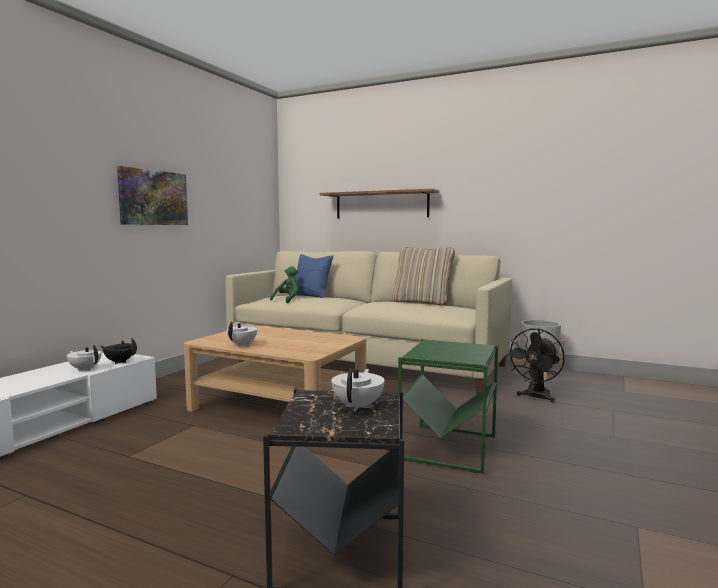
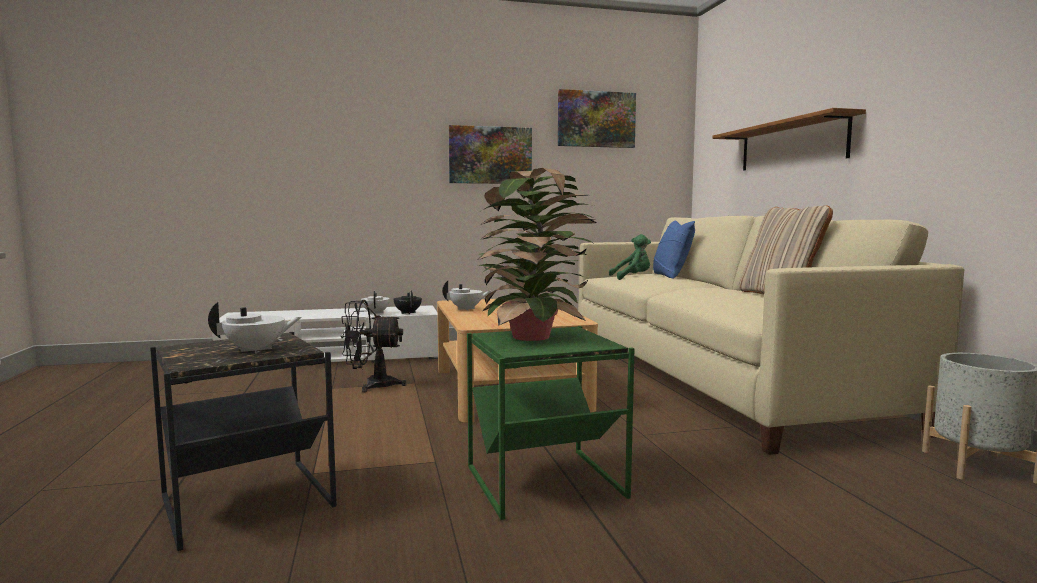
camera: 50 degrees right, 0 degrees up
black fan [506,328,565,403] -> black fan moved to [340,300,407,392]
none -> potted plant [477,168,597,341]
none -> picture [558,89,636,148]

